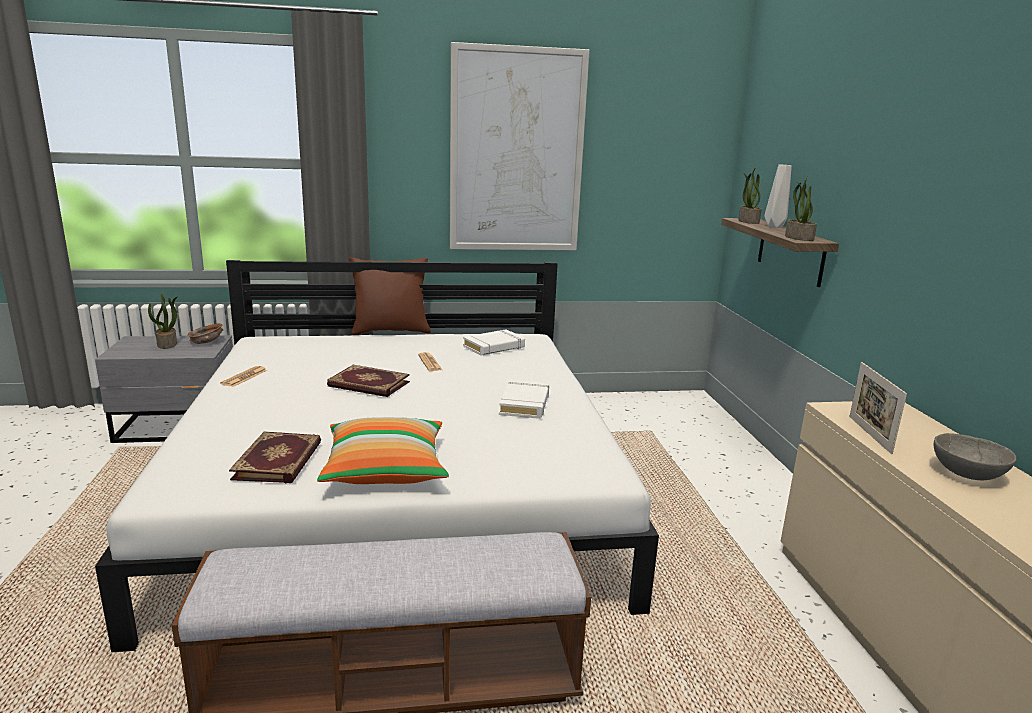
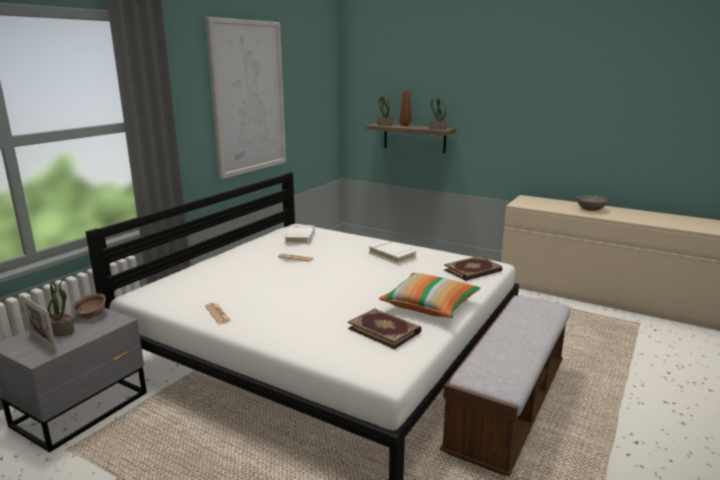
camera: 50 degrees left, 0 degrees up
book [327,365,410,397] -> book moved to [444,256,502,281]
brown pillow [349,257,431,335] -> none
grey vase [764,165,792,228] -> brown vase [399,90,412,126]
picture frame [849,362,907,454] -> picture frame moved to [21,295,57,353]

